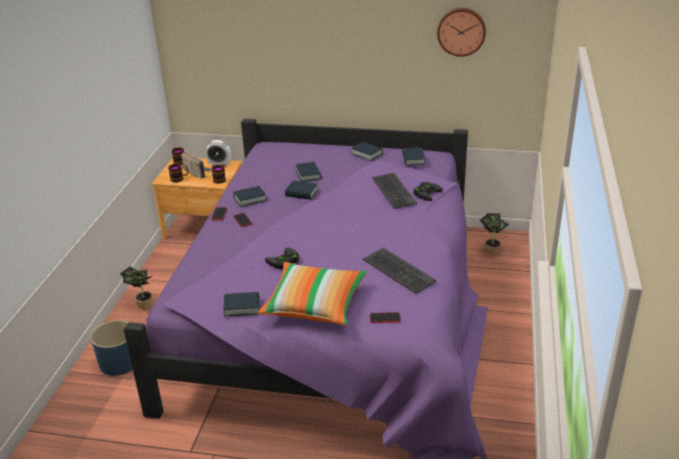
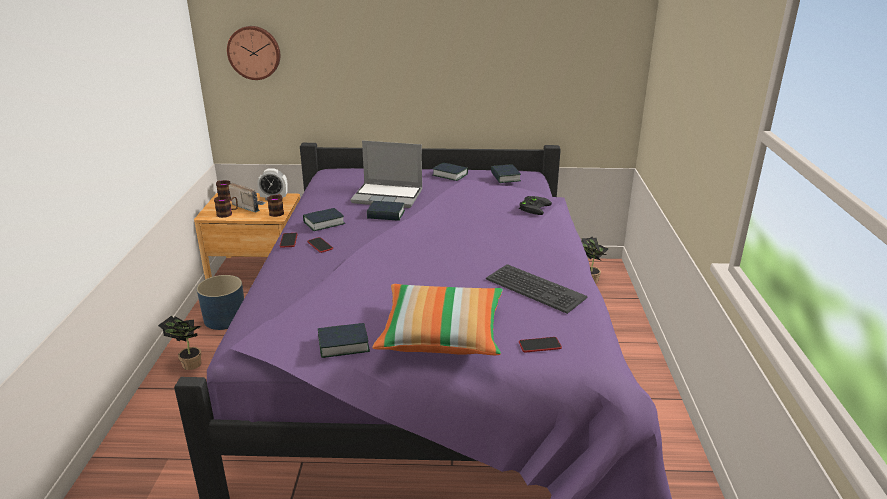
camera: 10 degrees left, 5 degrees down
blue planter [91,320,133,376] -> blue planter moved to [197,275,244,330]
black game controller [265,248,299,269] -> none
book [296,162,321,182] -> laptop [350,140,423,208]
keyboard [372,173,417,209] -> none
wall clock [437,8,486,57] -> wall clock moved to [227,26,280,80]

